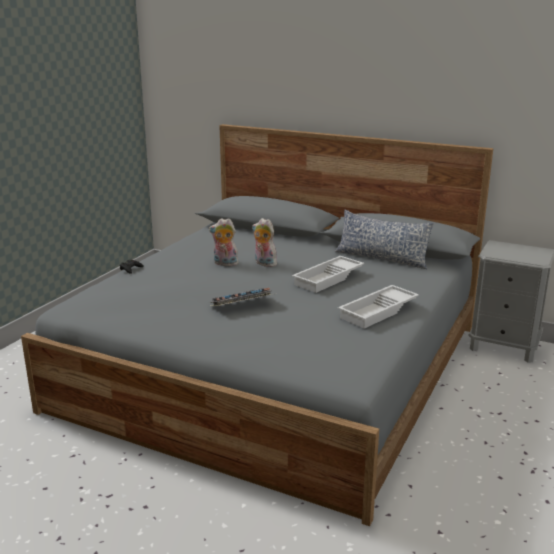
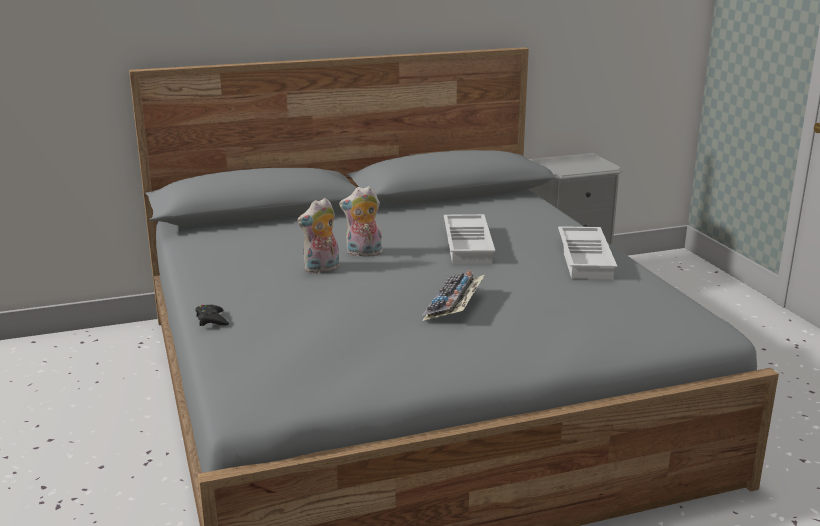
camera: 45 degrees left, 0 degrees up
pillow [335,210,434,269] -> none

